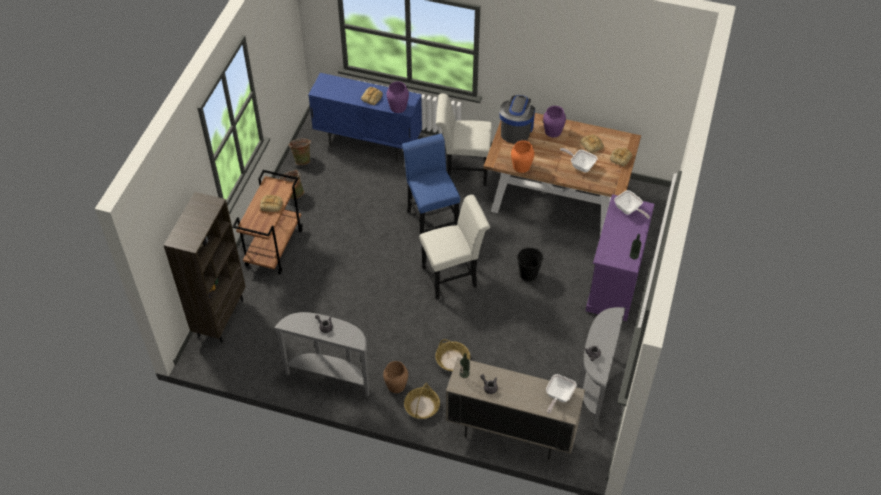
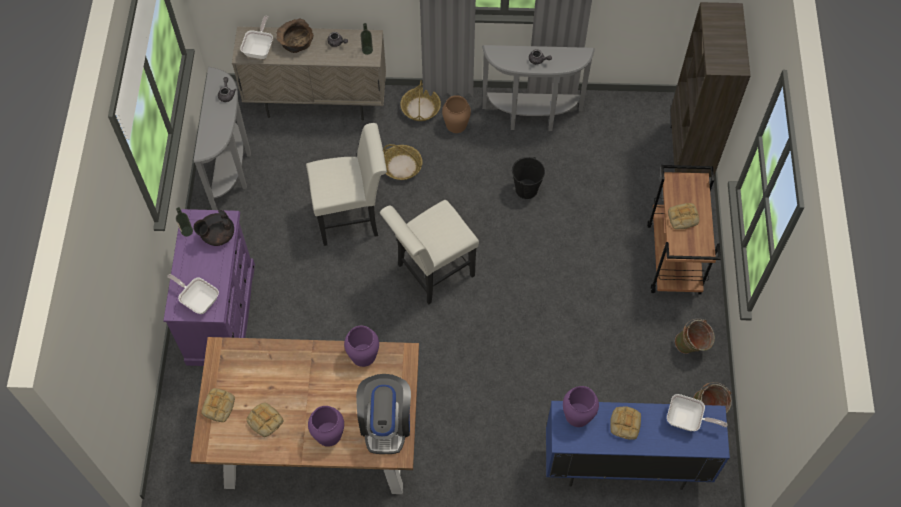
camera: 165 degrees right, 10 degrees up
blue chair [402,134,460,234] -> none
white chair [436,94,492,186] -> white chair moved to [306,123,387,246]
orange vase [511,140,534,173] -> purple vase [344,326,379,367]
black bucket [517,248,543,281] -> black bucket moved to [512,157,545,199]
frying pan [560,148,598,173] -> frying pan moved to [667,394,727,431]
none -> black teapot [194,210,234,246]
none -> brown bowl [276,18,314,53]

